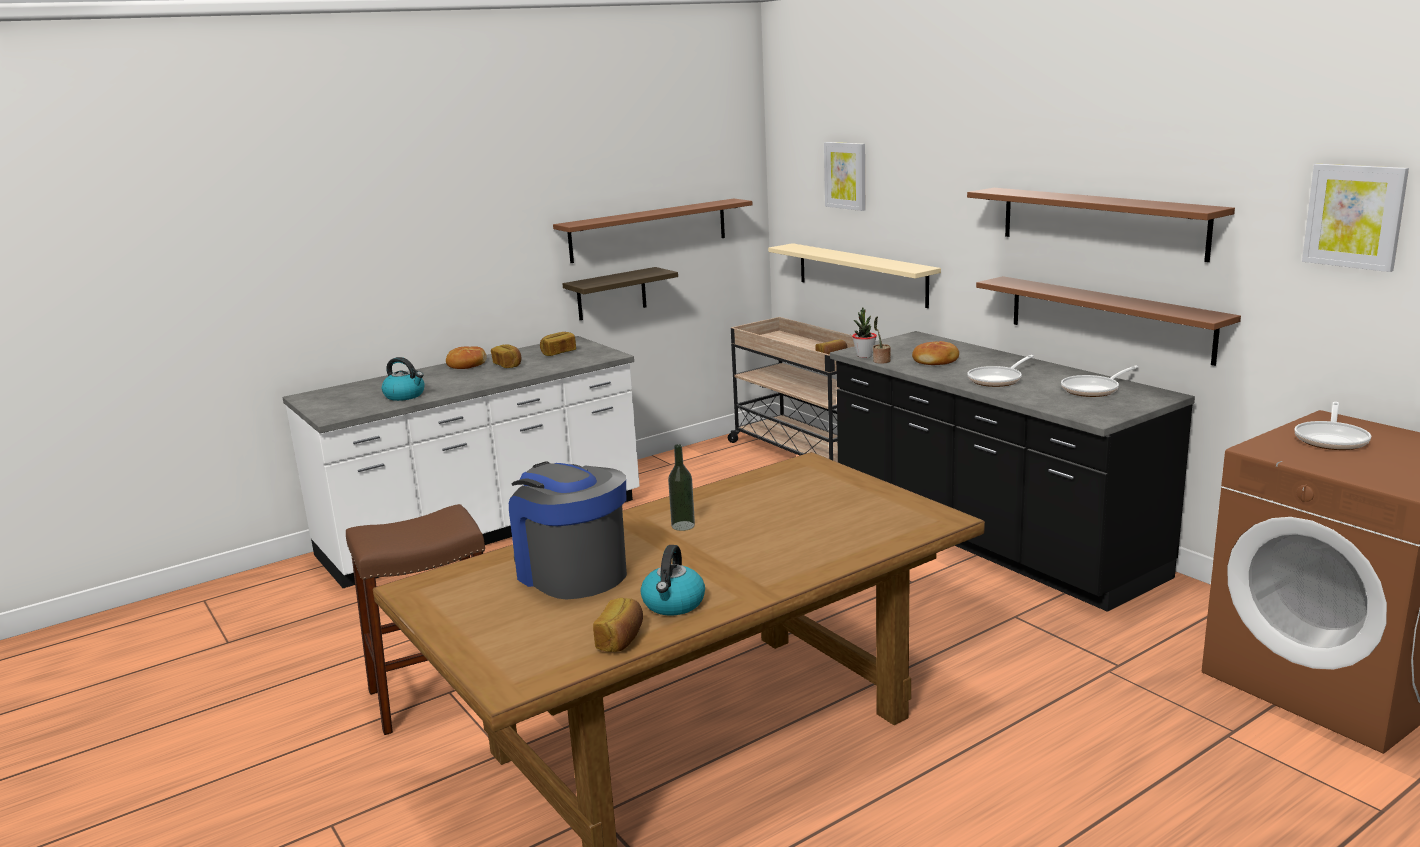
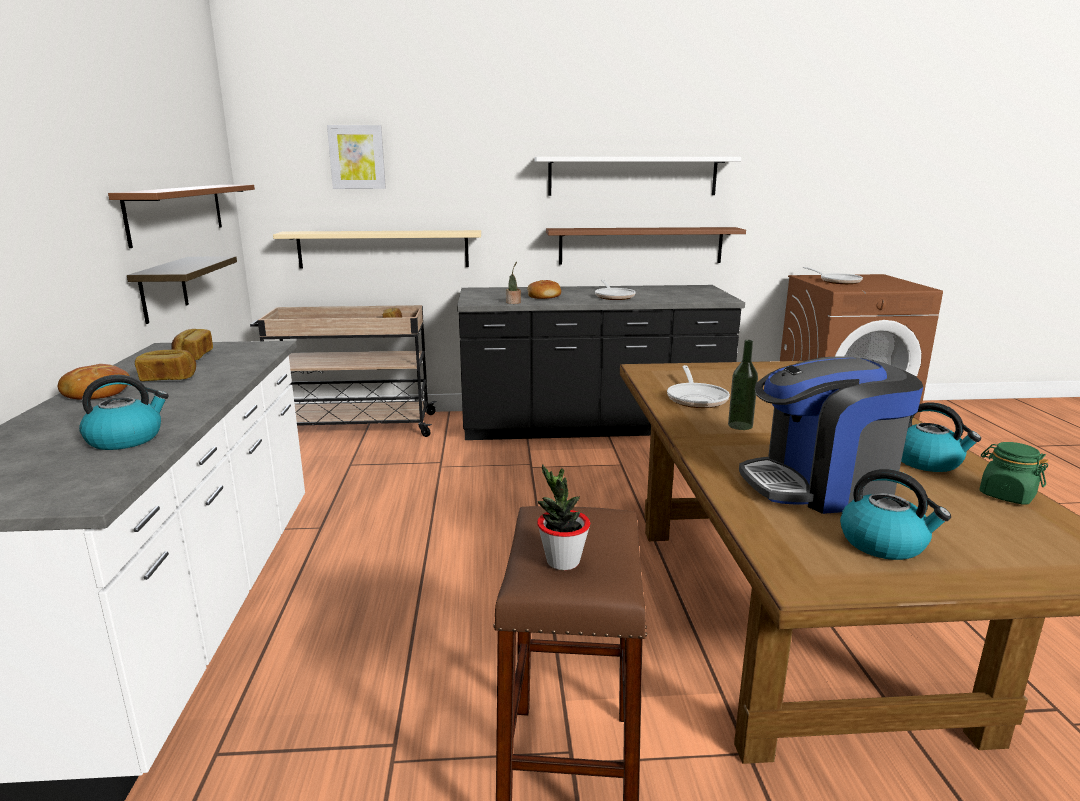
camera: 60 degrees left, 0 degrees up
bread [593,598,643,652] -> green jar [980,442,1048,504]
potted plant [852,307,877,358] -> potted plant moved to [537,465,590,570]
brown shelf [967,188,1235,262] -> white shelf [534,157,741,196]
frying pan [1061,366,1139,397] -> frying pan moved to [667,365,730,408]
picture [1302,164,1409,272] -> none
none -> kettle [840,469,951,560]

